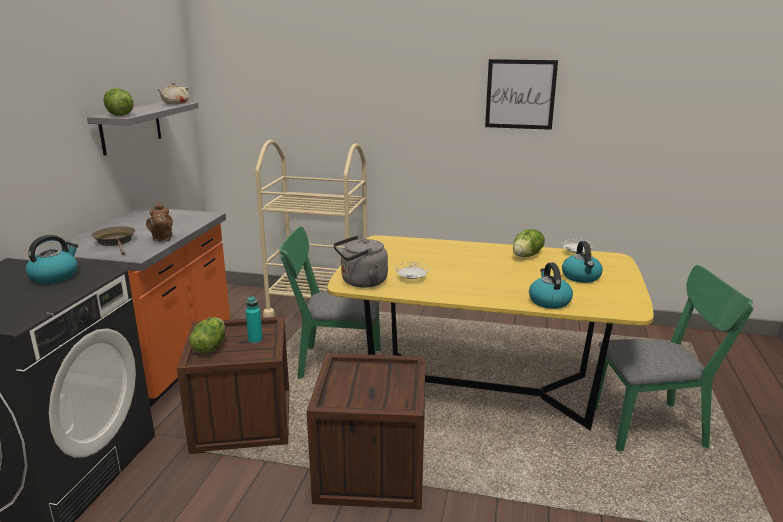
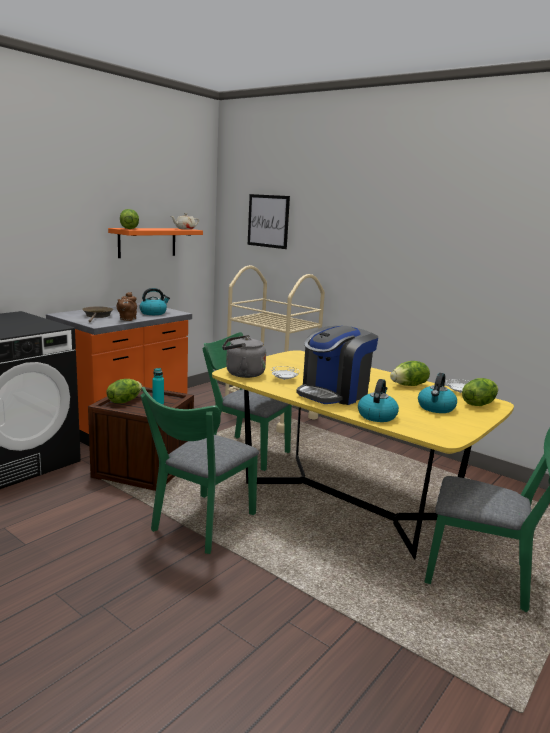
camera: 25 degrees right, 5 degrees down
kettle [26,235,78,284] -> kettle moved to [139,288,170,315]
grey shelf [87,101,199,156] -> orange shelf [108,228,203,258]
crate [307,353,426,510] -> green chair [141,387,259,554]
picture [485,59,558,130] -> picture moved to [248,194,290,249]
none -> coffee machine [296,326,378,405]
none -> lettuce [462,378,498,406]

